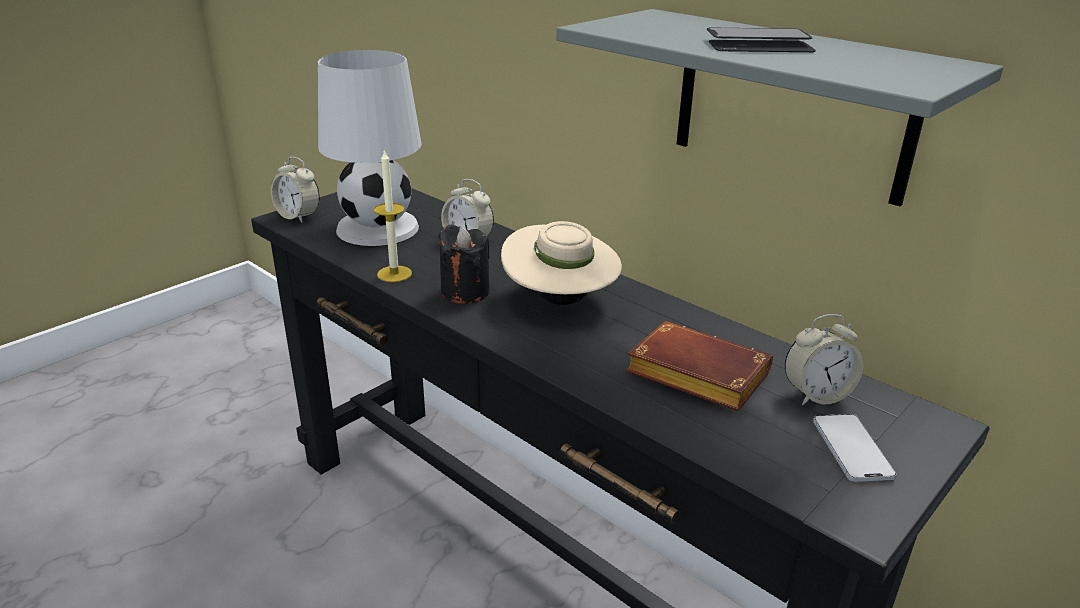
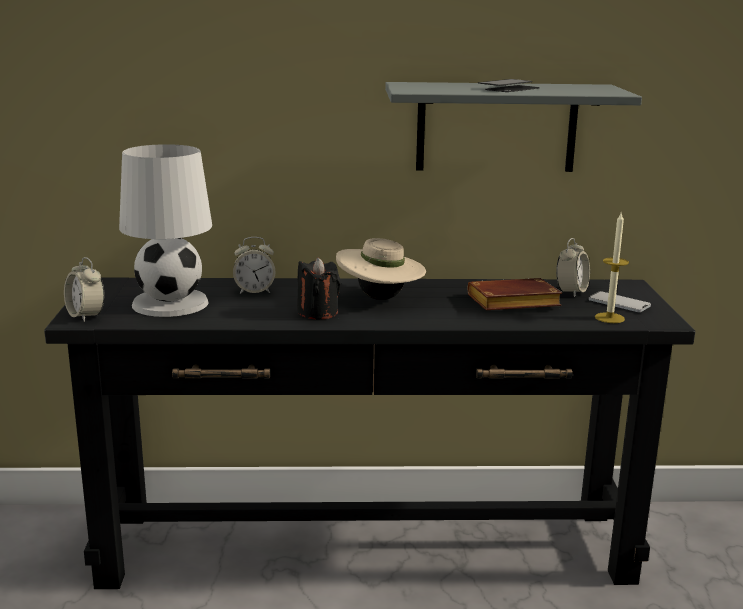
camera: 45 degrees left, 10 degrees down
alarm clock [271,157,320,223] -> alarm clock turned 60 degrees clockwise [64,257,105,322]
candle [374,149,412,282] -> candle moved to [595,213,629,323]

